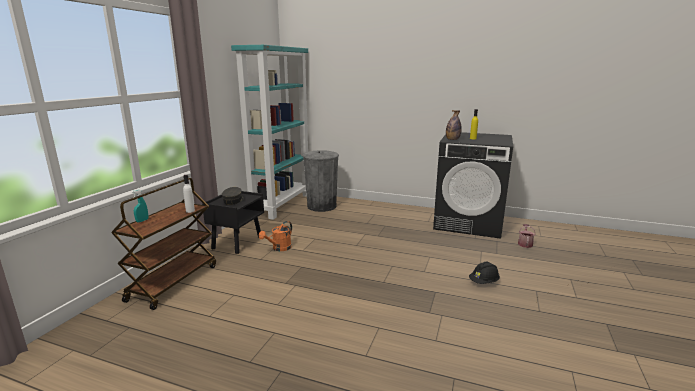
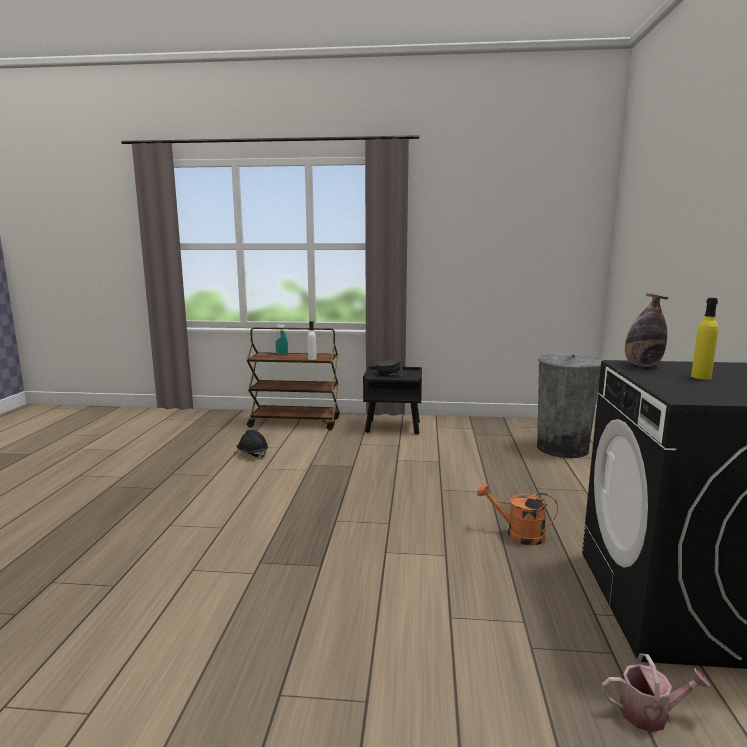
camera: 75 degrees right, 5 degrees down
turquoise bookcase [231,45,308,220] -> none
orange watering can [259,221,292,251] -> orange watering can moved to [477,483,558,545]
black hard hat [469,262,500,284] -> black hard hat moved to [236,430,268,458]

